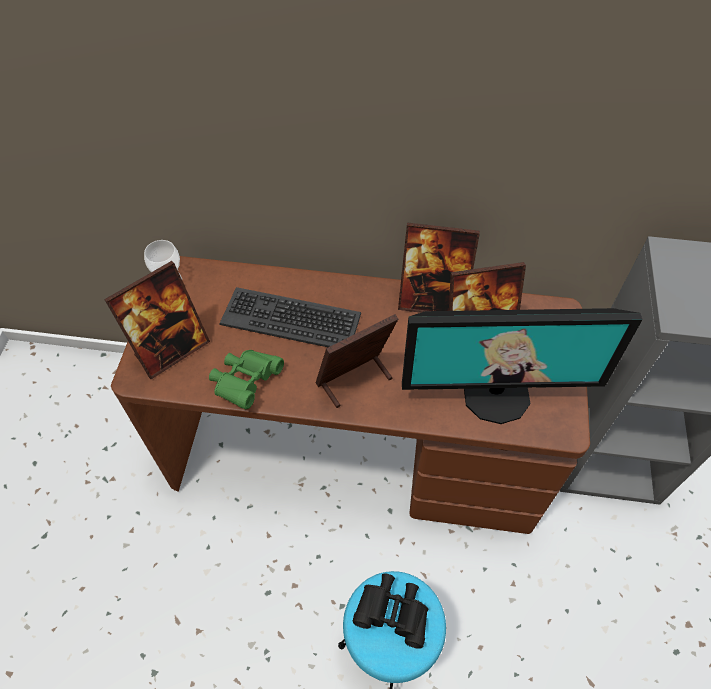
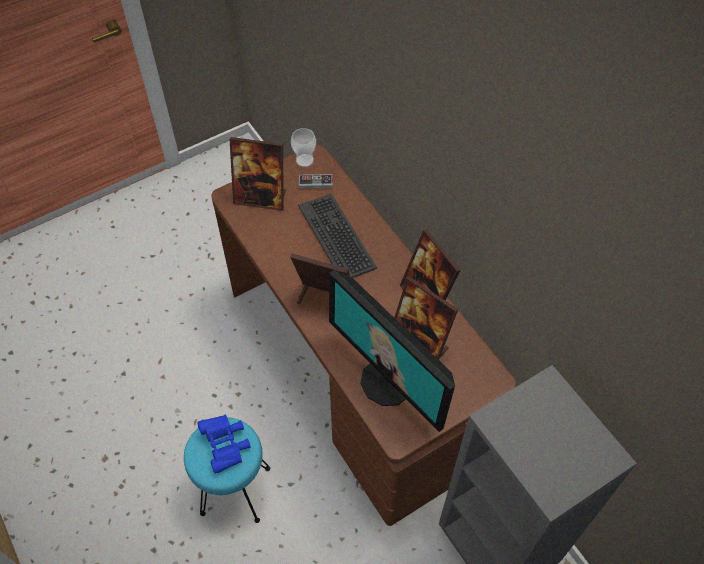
camera: 50 degrees right, 0 degrees up
green binoculars [209,350,284,409] -> none
black binoculars [353,573,428,649] -> blue binoculars [197,415,251,474]
none -> game controller [299,174,332,189]

